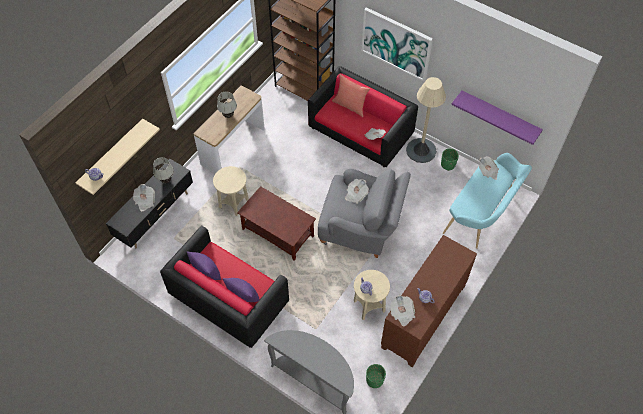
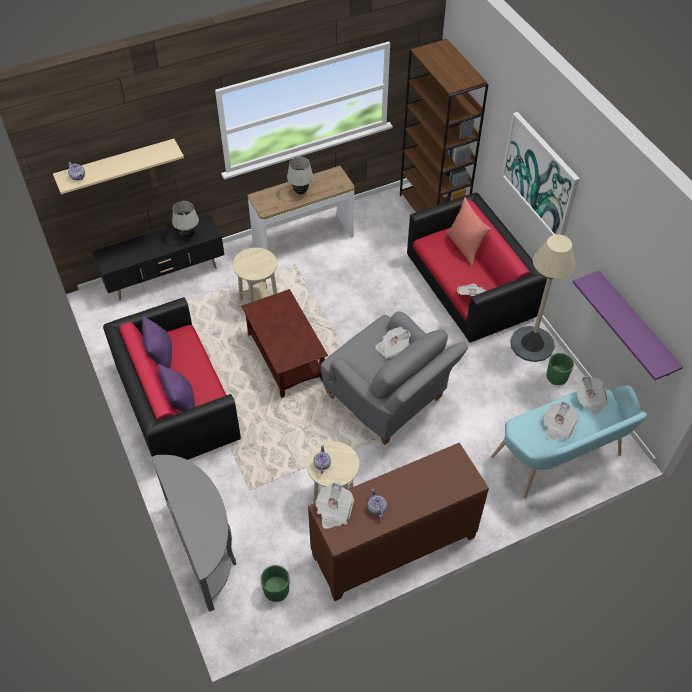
camera: 30 degrees right, 5 degrees down
newspaper [133,184,155,211] -> newspaper moved to [543,401,579,440]

